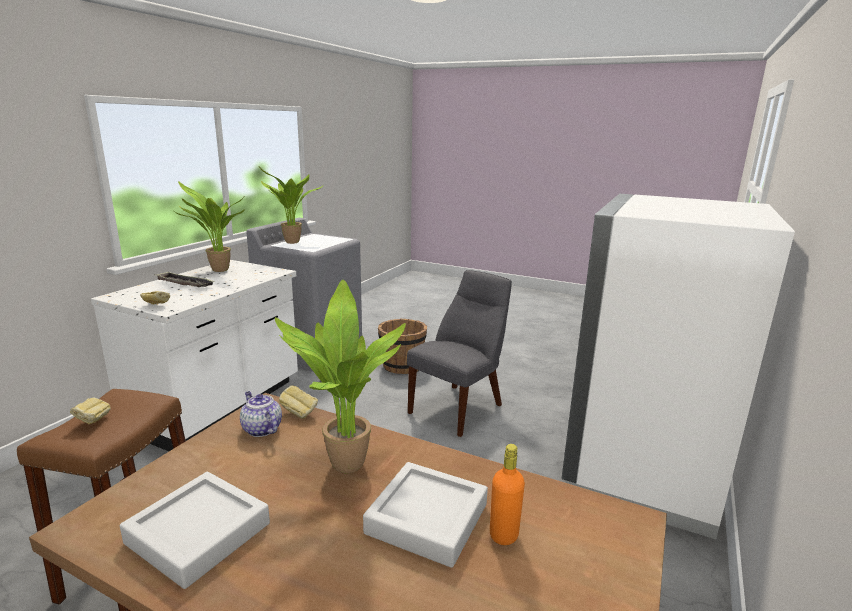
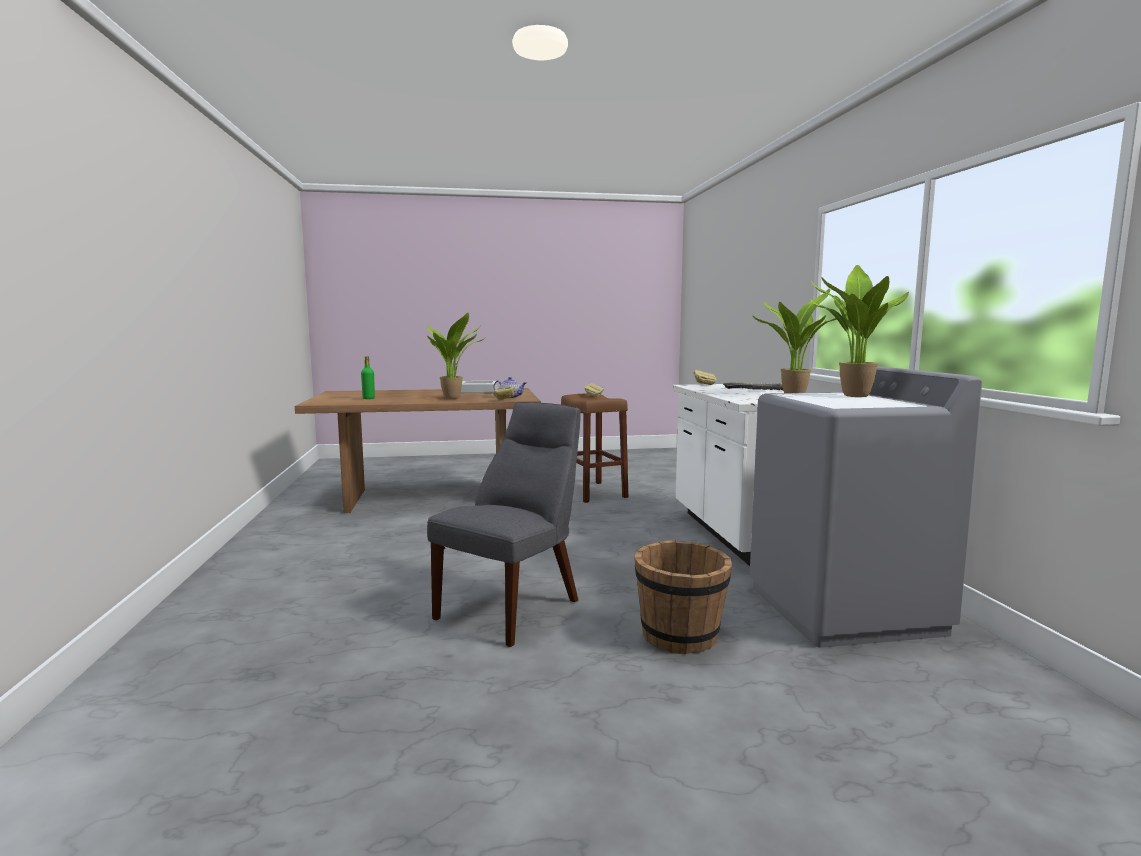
camera: 145 degrees right, 10 degrees down
grey tray [363,462,488,568] -> none
grey chair [407,270,512,437] -> grey chair turned 150 degrees counterclockwise [427,402,580,647]
orange bottle [490,444,525,545] -> green bottle [361,356,375,399]
white fridge [562,194,795,539] -> none

